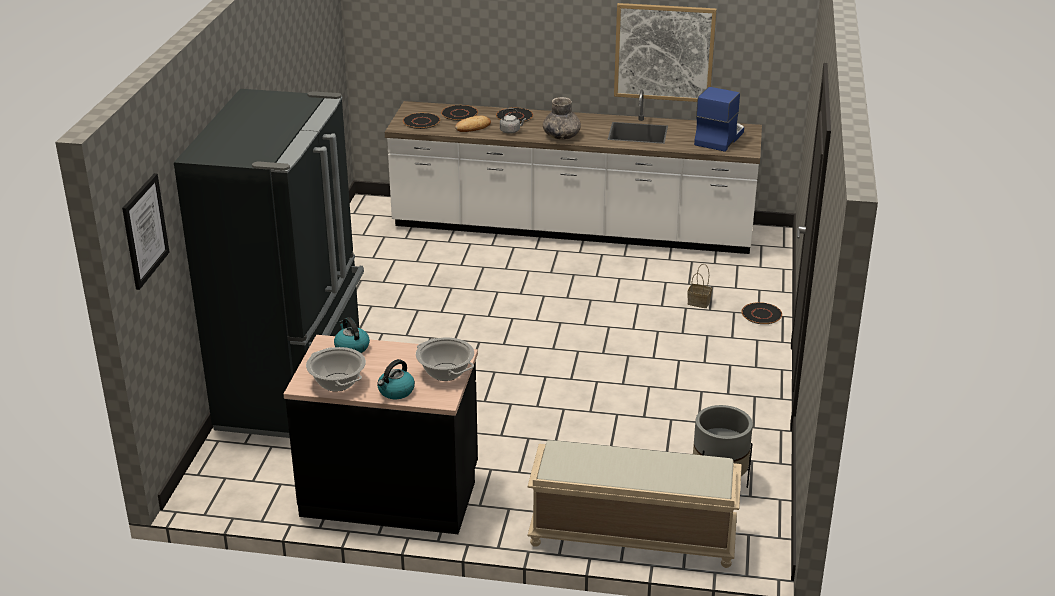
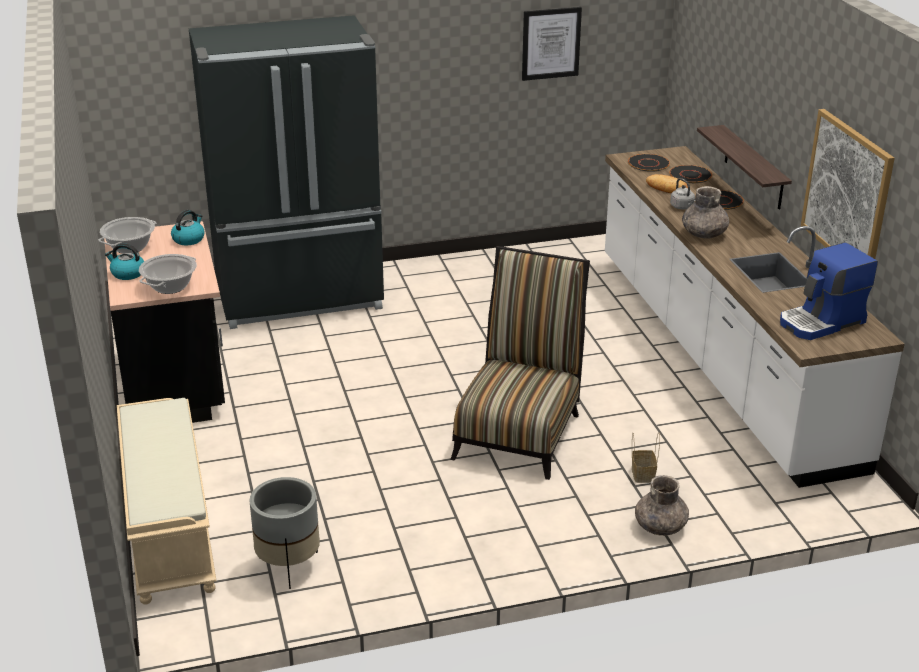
camera: 65 degrees right, 0 degrees up
picture [122,173,170,290] -> picture moved to [522,7,582,81]
coffee machine [694,87,744,152] -> coffee machine turned 150 degrees clockwise [780,242,878,340]
black plate [741,302,782,324] -> grey vase [635,475,689,536]
none -> chair [450,246,590,480]
none -> shelf [697,125,792,210]

